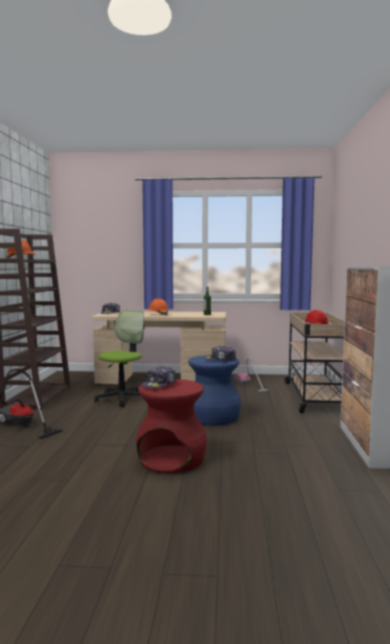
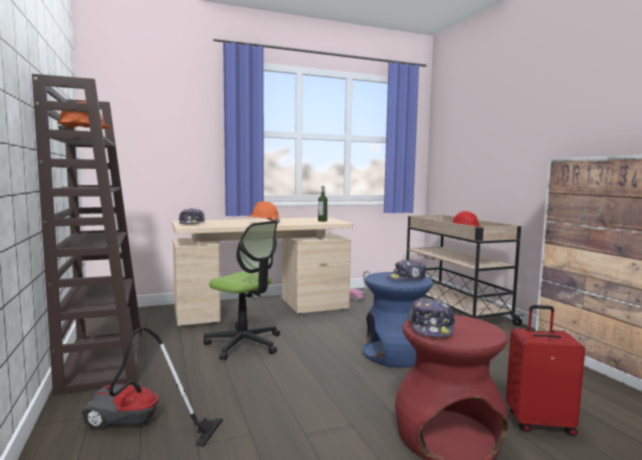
camera: 25 degrees left, 0 degrees up
office chair [94,310,145,407] -> office chair turned 120 degrees clockwise [203,221,280,360]
none -> red suitcase [506,305,585,436]

